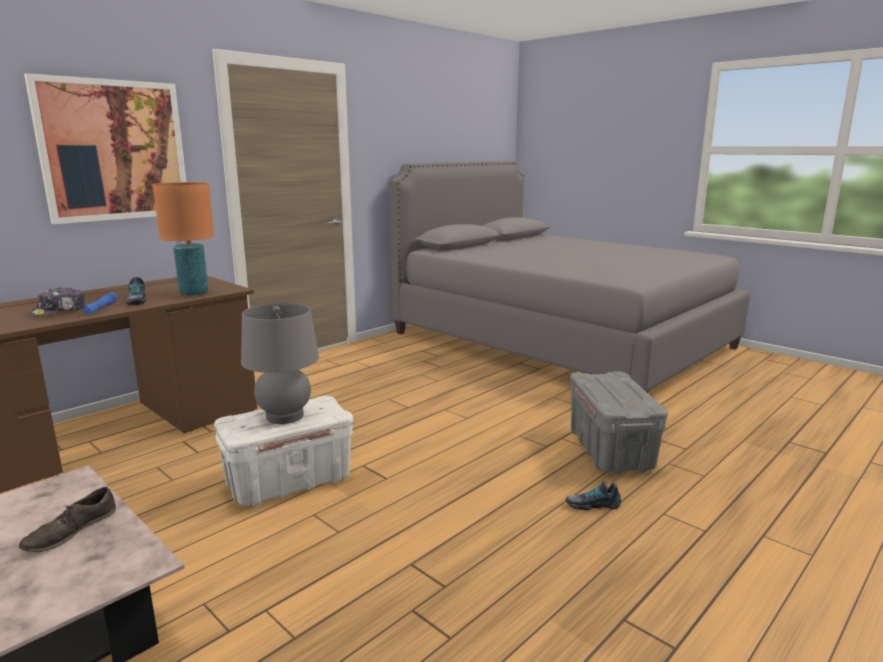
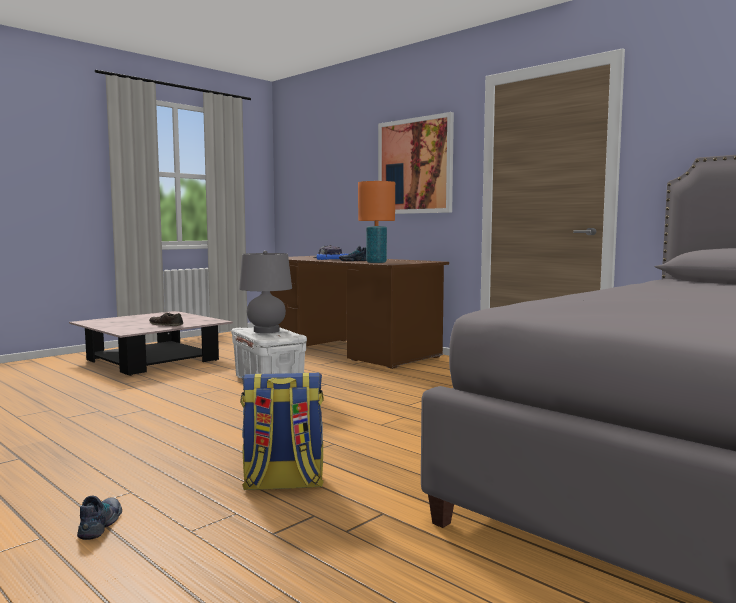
camera: 90 degrees right, 10 degrees down
shoe [566,481,621,510] -> shoe moved to [77,496,122,540]
grey storage box [570,371,668,474] -> backpack [240,373,324,490]

